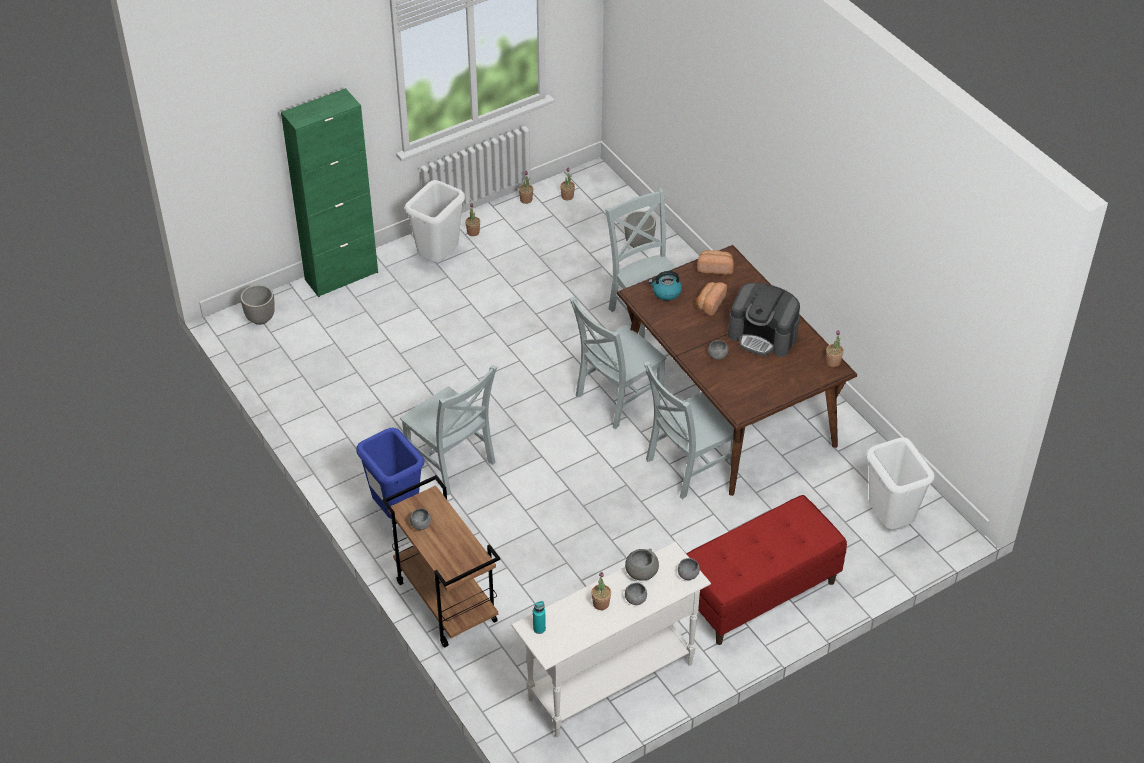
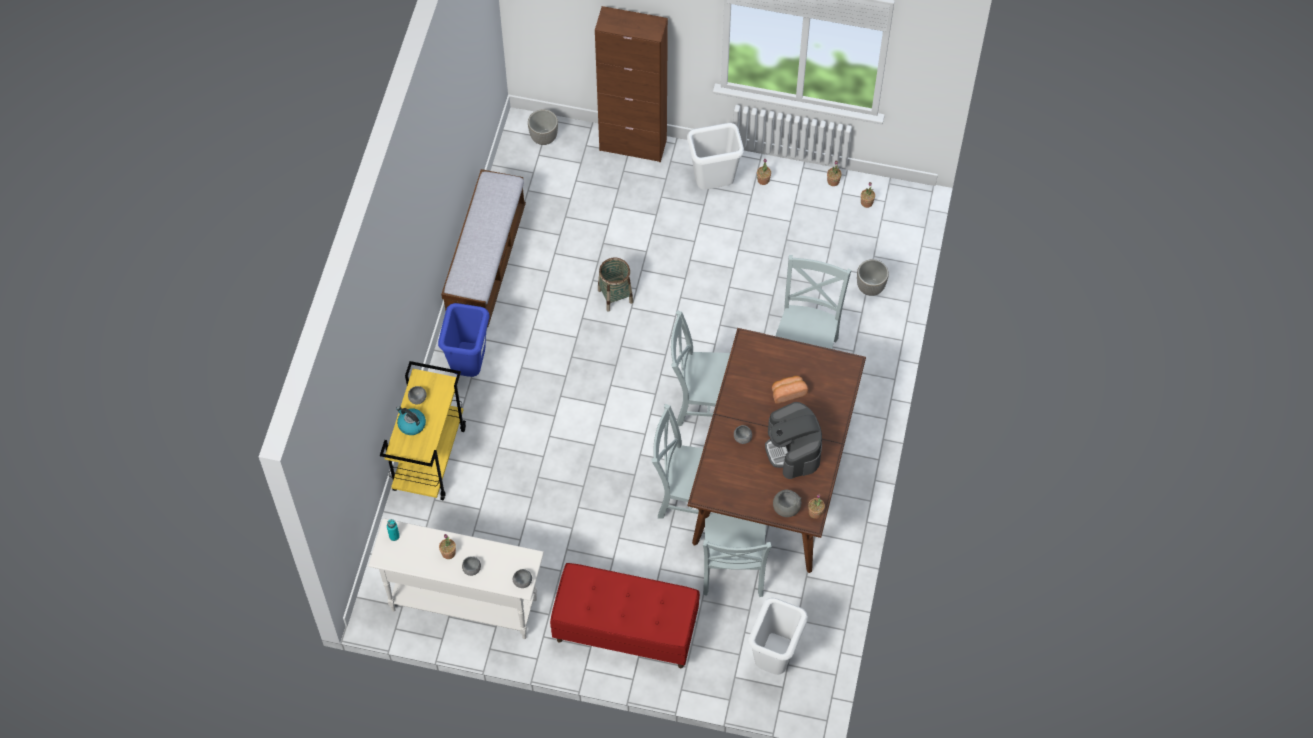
camera: 45 degrees right, 15 degrees up
green cabinet [281,88,378,297] -> brown cabinet [595,6,668,162]
brown cart [382,475,500,648] -> yellow cart [380,361,466,501]
grey chair [400,365,497,495] -> grey chair moved to [703,513,772,597]
grey bowl [625,549,659,581] -> grey bowl moved to [773,489,802,517]
kettle [648,271,682,301] -> kettle moved to [396,406,426,435]
bread [697,250,734,275] -> none
none -> bench [441,169,526,327]
none -> basket [598,258,633,312]

